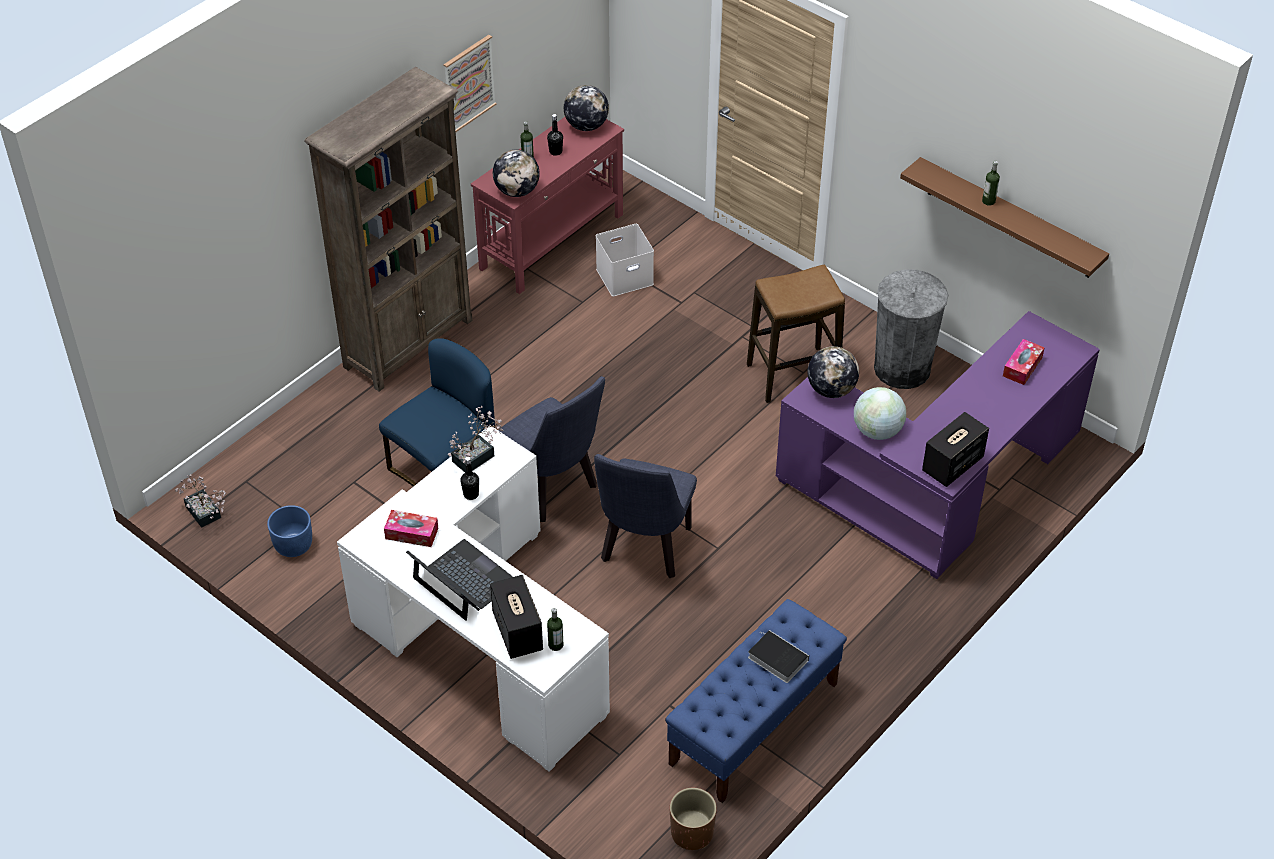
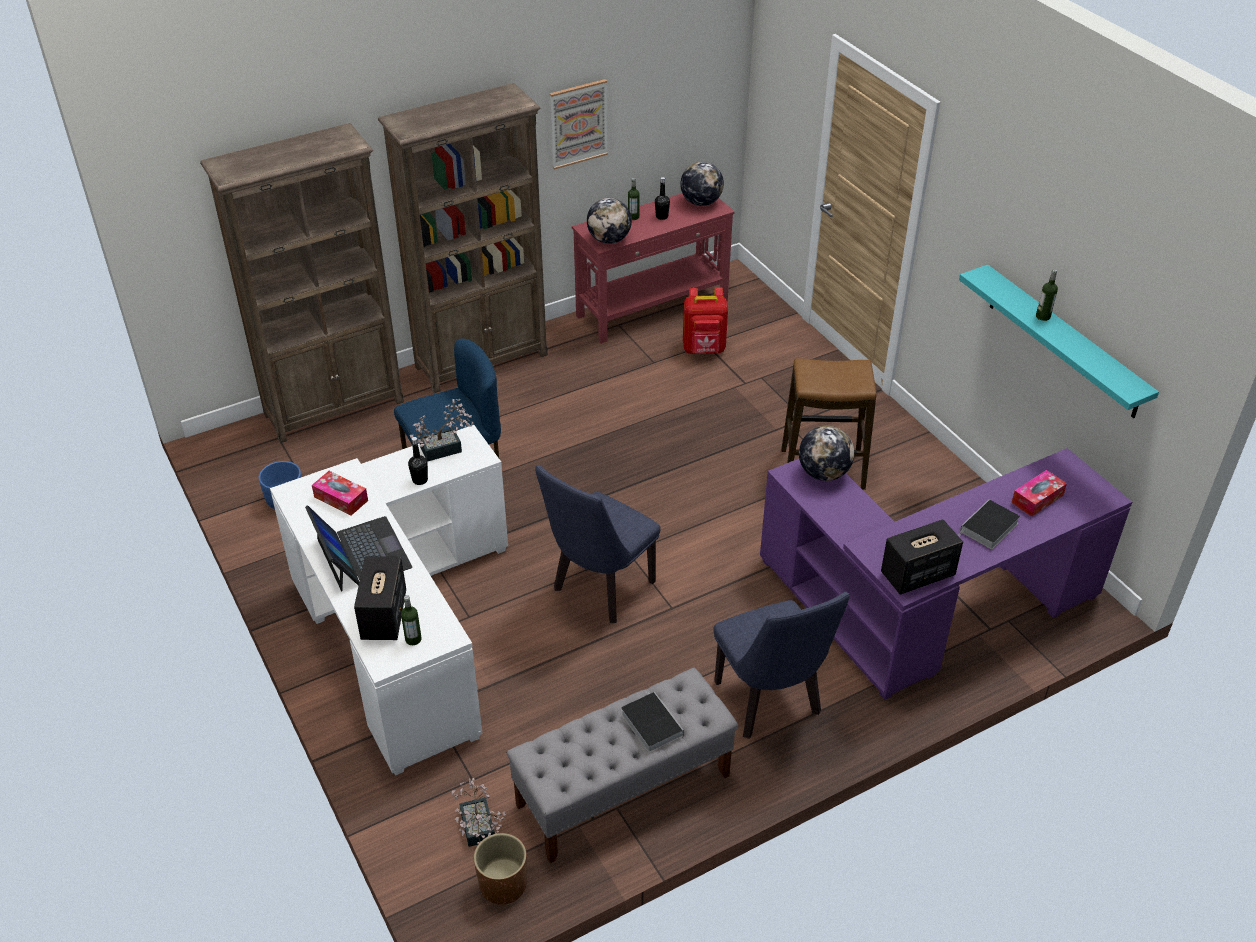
camera: 20 degrees right, 5 degrees down
potted plant [175,474,226,528] -> potted plant moved to [451,778,506,847]
blue chair [498,376,605,522] -> blue chair moved to [714,592,850,739]
white storage box [596,224,654,296] -> red backpack [683,287,728,354]
blue bench [665,599,847,803] -> grey bench [507,668,738,863]
globe [854,387,906,440] -> none
grey trash can [874,269,948,389] -> none
brown shelf [900,157,1109,278] -> turquoise shelf [959,265,1159,418]
none -> brown bookcase [200,123,404,443]
none -> book [958,500,1020,549]

